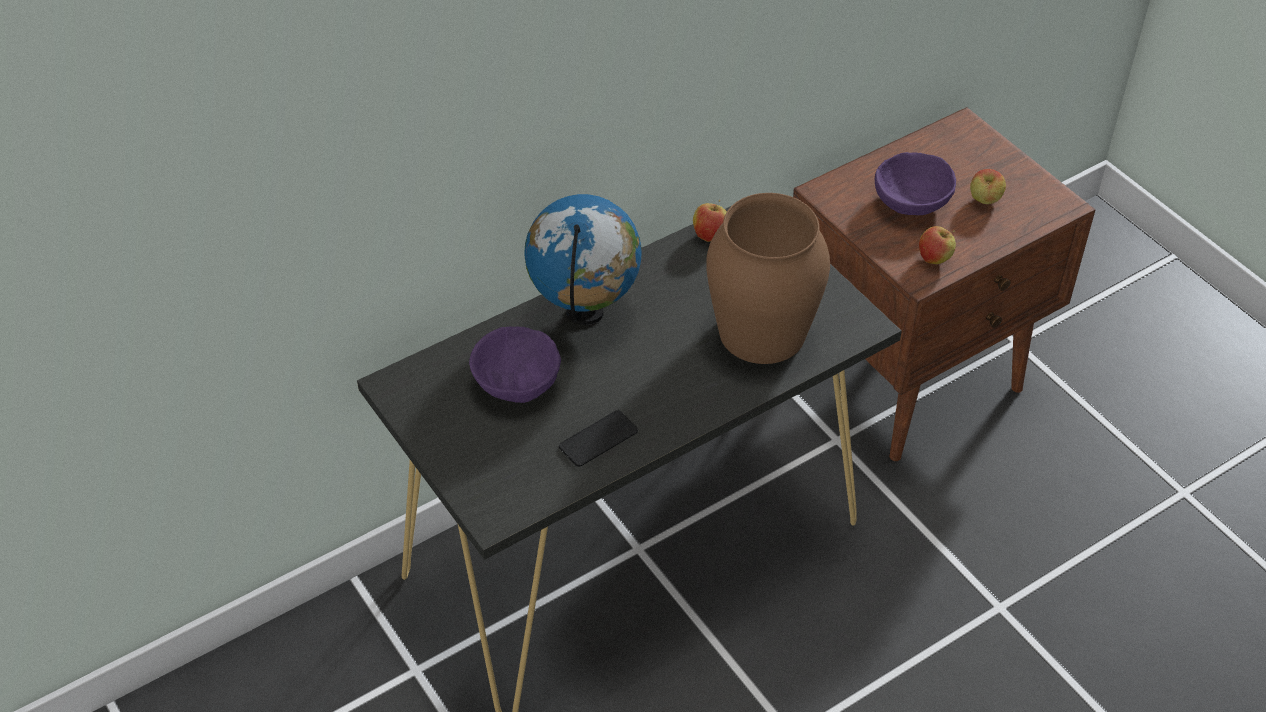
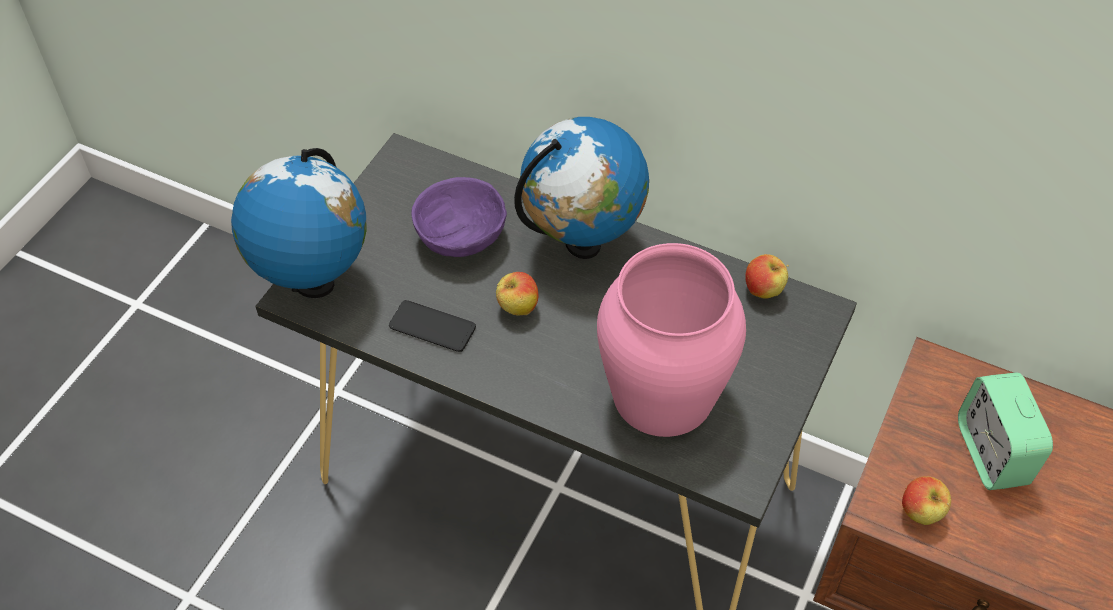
camera: 60 degrees right, 5 degrees up
brown vase [706,193,830,364] -> pink vase [597,243,746,437]
purple bowl [875,152,956,215] -> alarm clock [958,372,1053,490]
apple [970,169,1006,204] -> apple moved to [496,272,538,315]
none -> globe [231,148,366,298]

